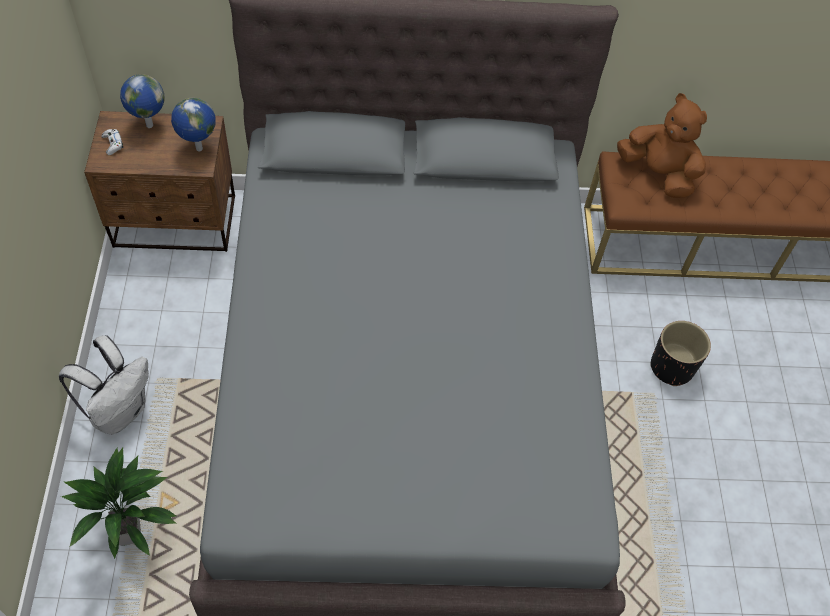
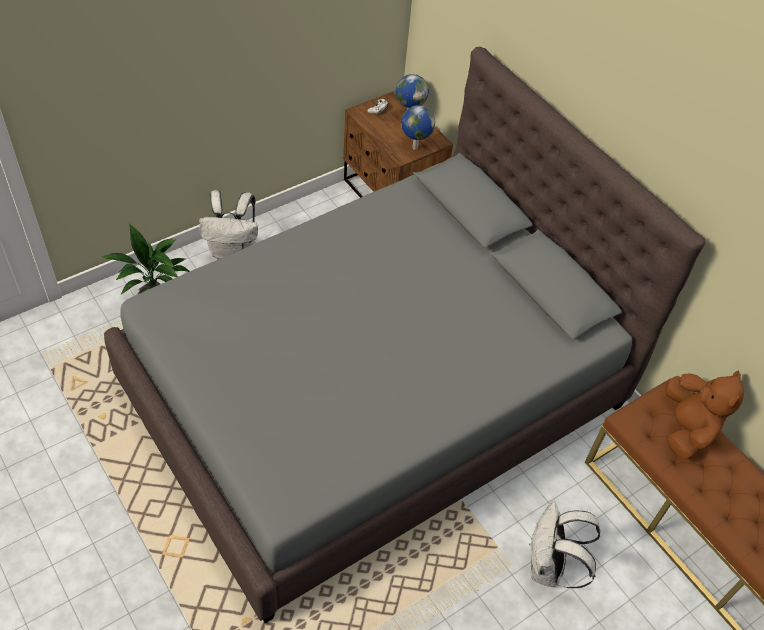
camera: 55 degrees right, 5 degrees down
black planter [650,321,711,386] -> white backpack [531,501,600,588]

